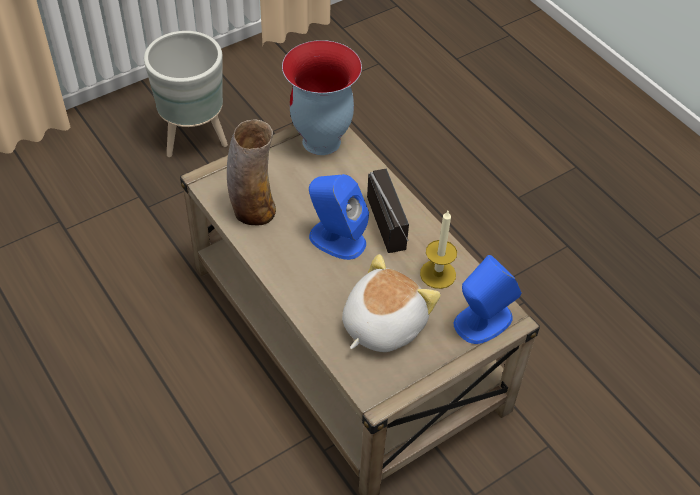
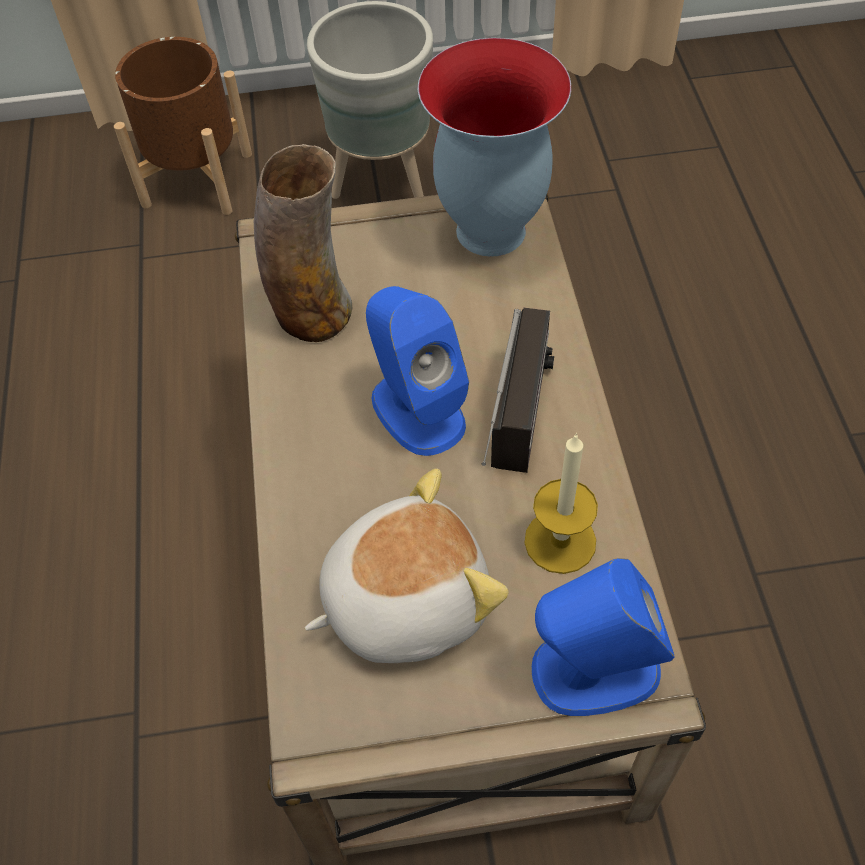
camera: 30 degrees right, 5 degrees up
none -> brown planter [114,37,252,215]

